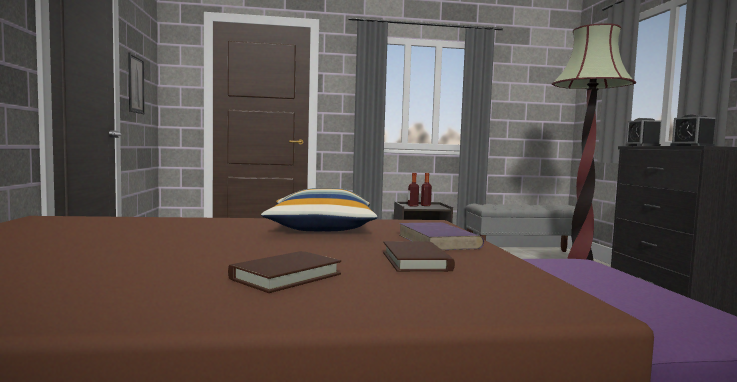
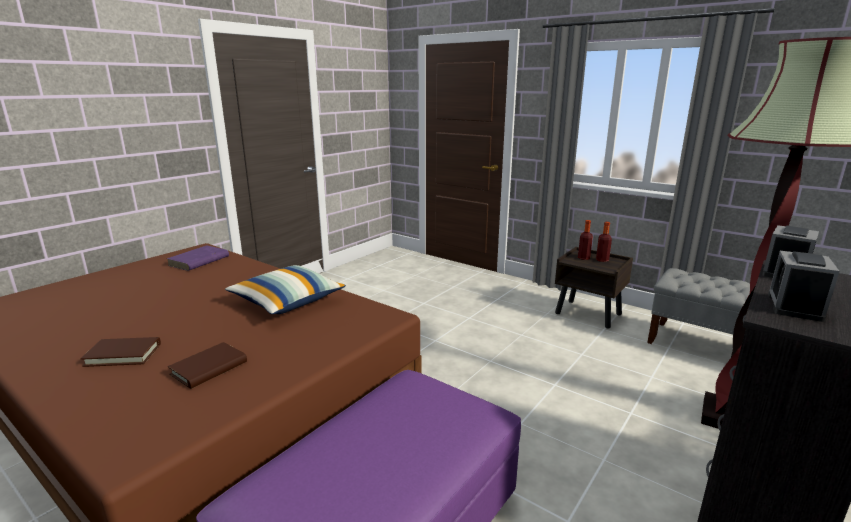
camera: 45 degrees right, 15 degrees up
picture [128,52,145,114] -> none
purple book [399,222,484,250] -> purple book moved to [167,245,229,271]

